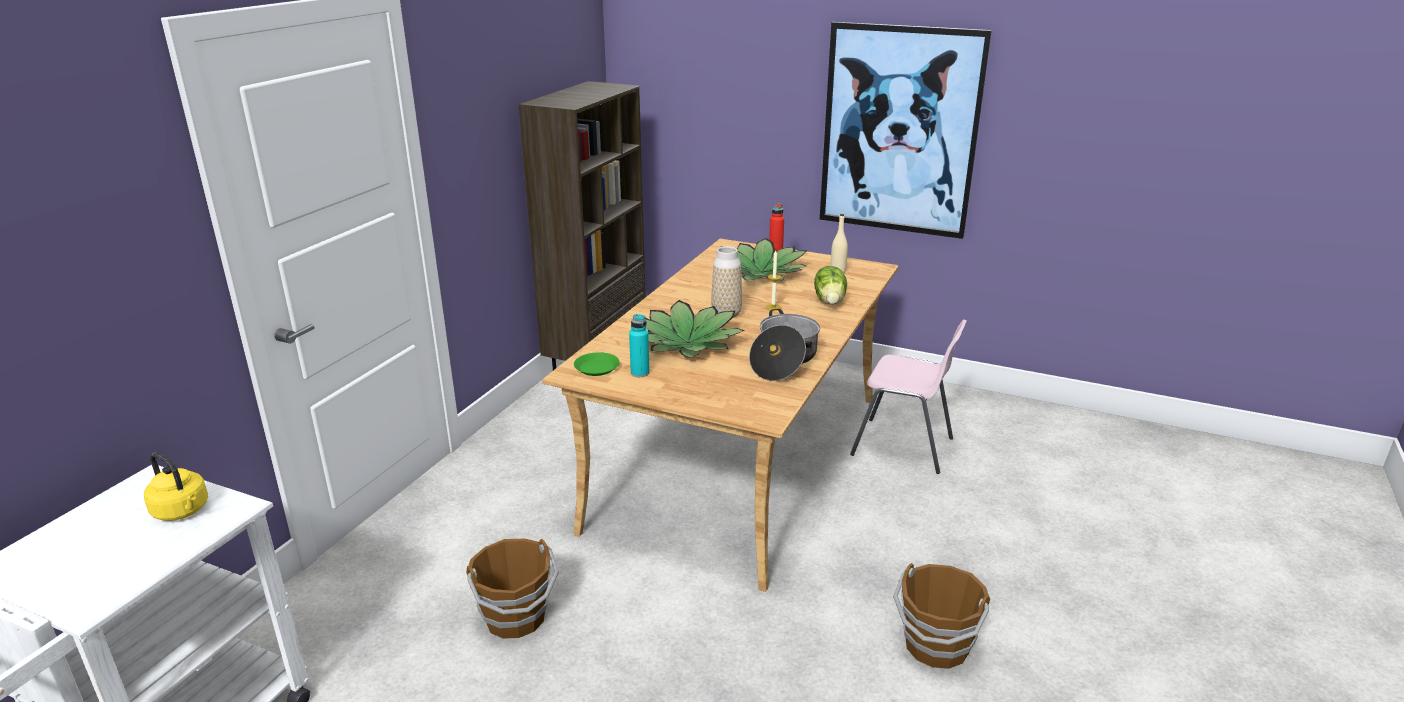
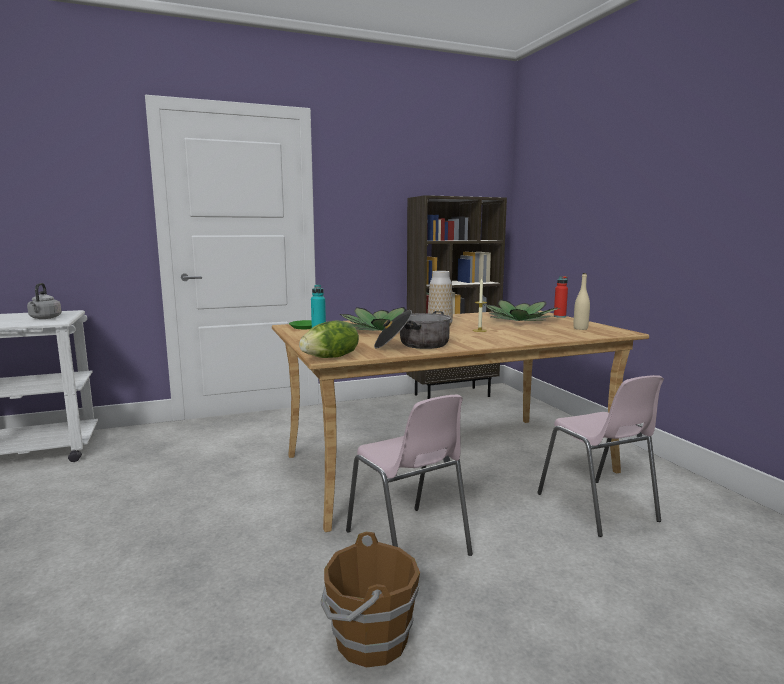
camera: 45 degrees right, 15 degrees down
yellow kettle [144,453,208,521] -> grey kettle [27,283,62,319]
brown bucket [466,538,559,638] -> none
lettuce [814,266,847,305] -> lettuce moved to [299,320,359,358]
picture [820,22,992,239] -> none
none -> pink chair [346,395,473,556]

